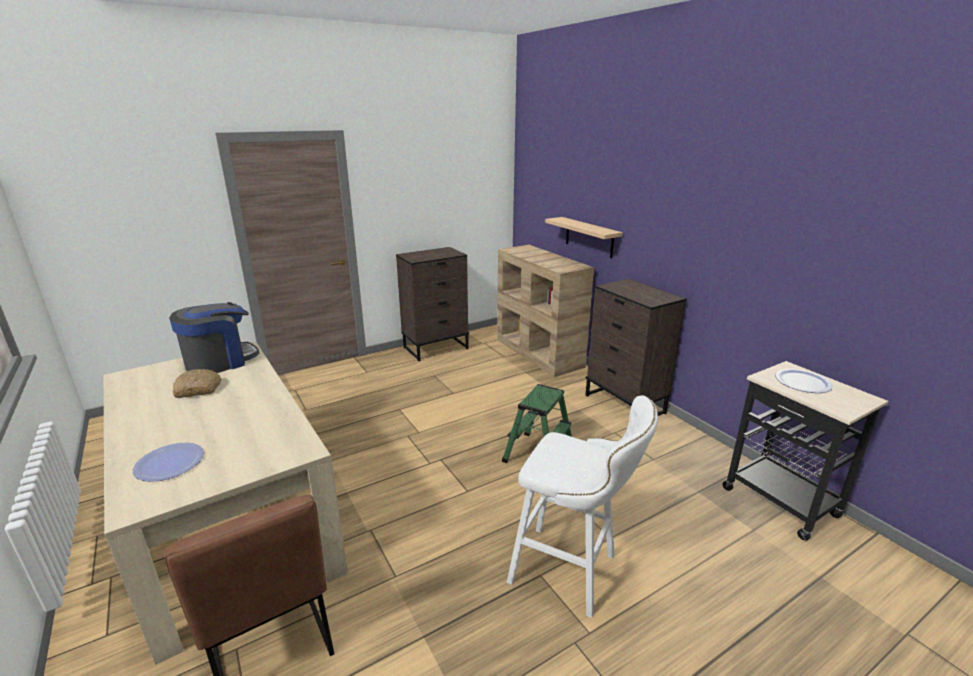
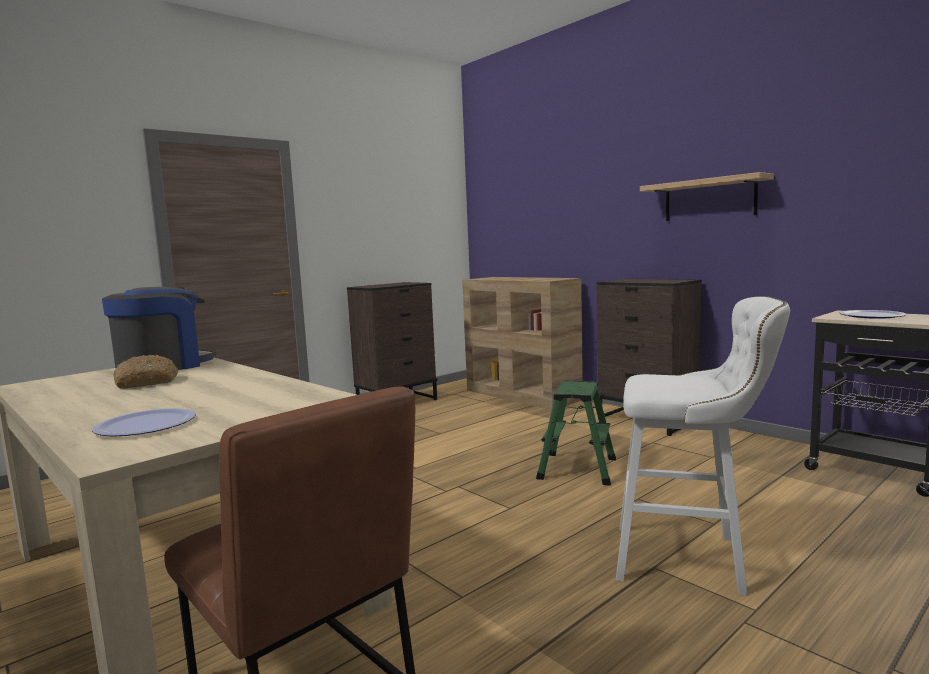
camera: 10 degrees left, 15 degrees down
shelf [545,217,623,258] -> shelf moved to [640,172,774,221]

